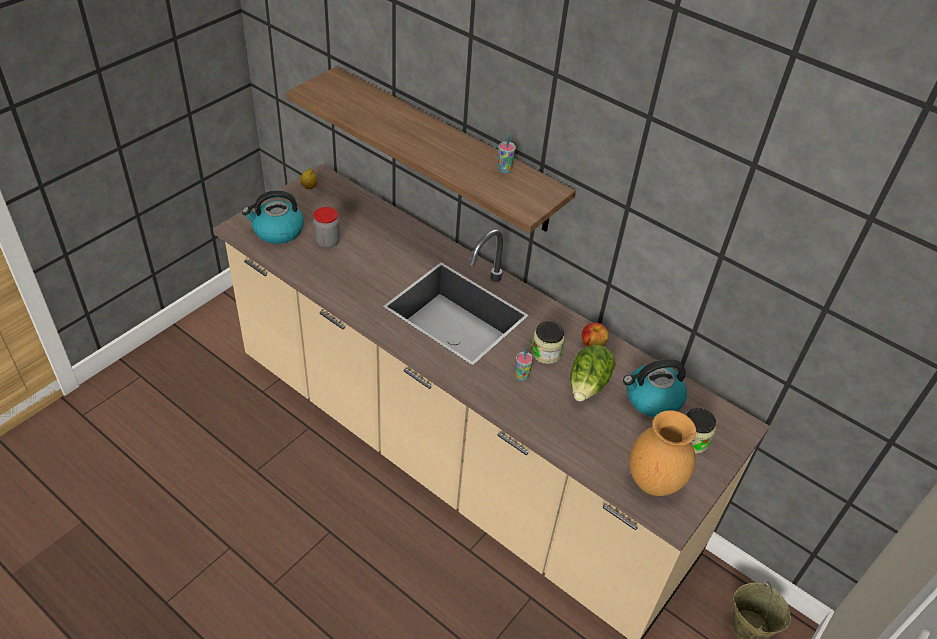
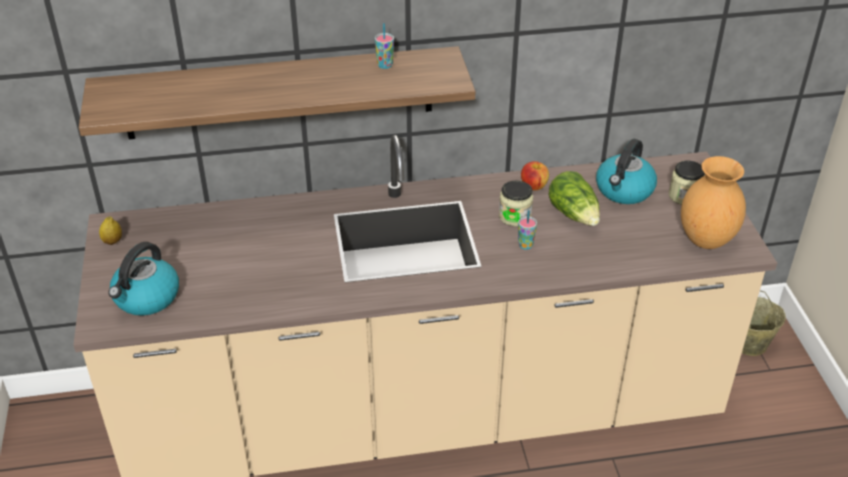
camera: 45 degrees left, 5 degrees down
jar [313,207,340,248] -> none

